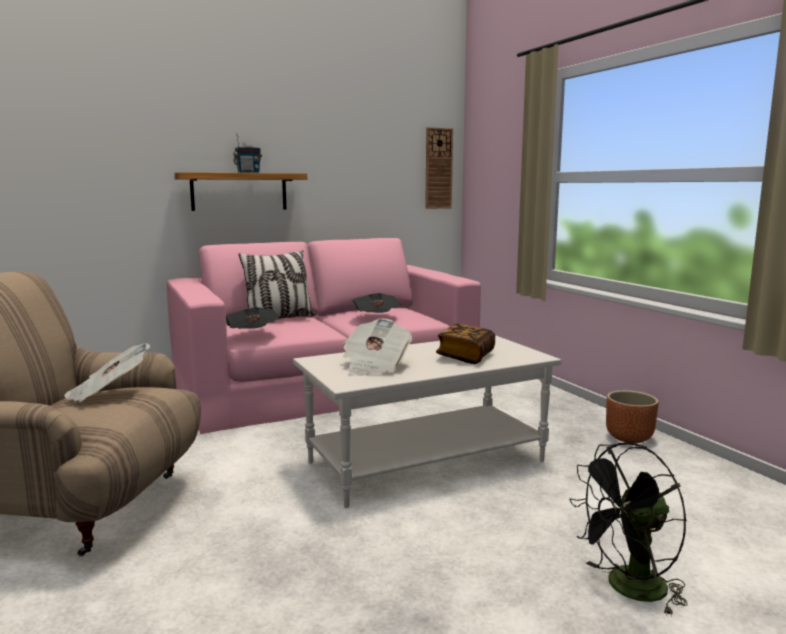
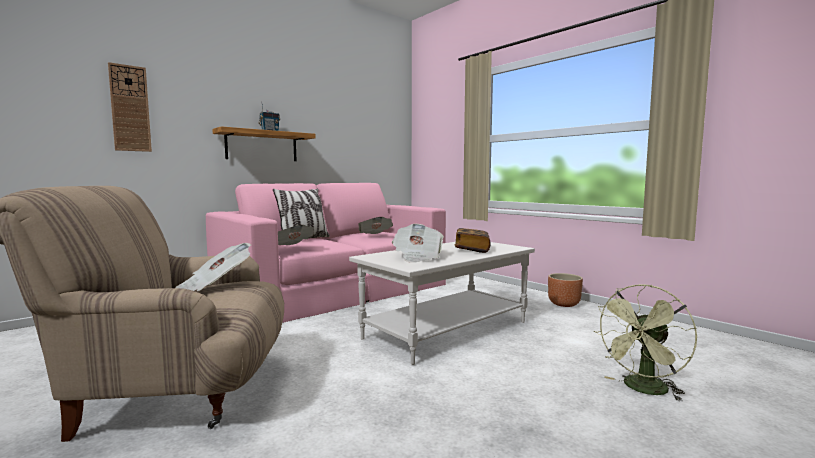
camera: 15 degrees left, 5 degrees down
wall clock [425,127,453,209] -> wall clock moved to [108,62,152,152]
black fan [569,442,688,617] -> green fan [594,284,697,402]

